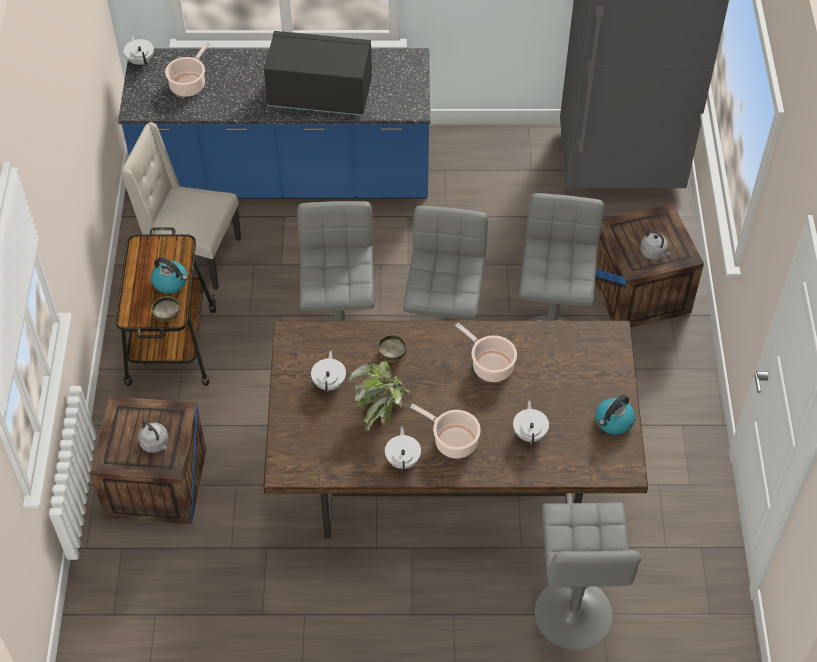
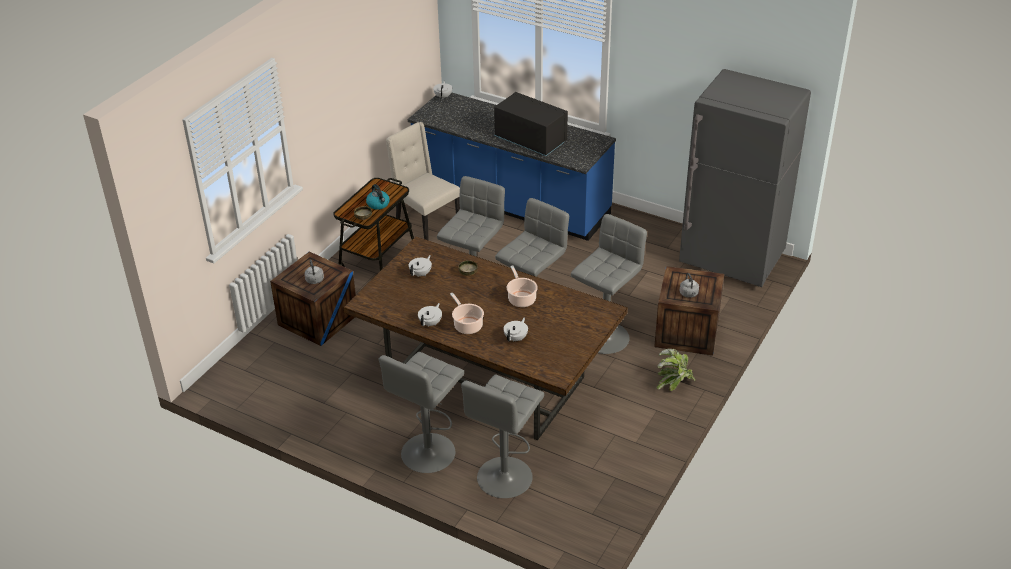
camera: 30 degrees right, 15 degrees down
cooking pot [165,41,211,97] -> none
potted plant [349,361,410,431] -> potted plant moved to [657,349,695,391]
kettle [595,395,635,435] -> none
none -> grey stool [378,352,464,473]

